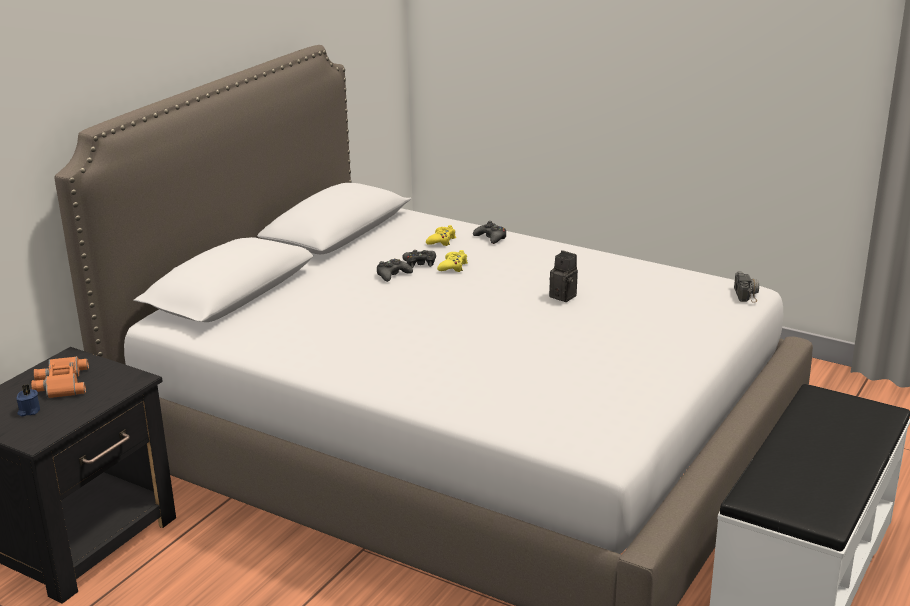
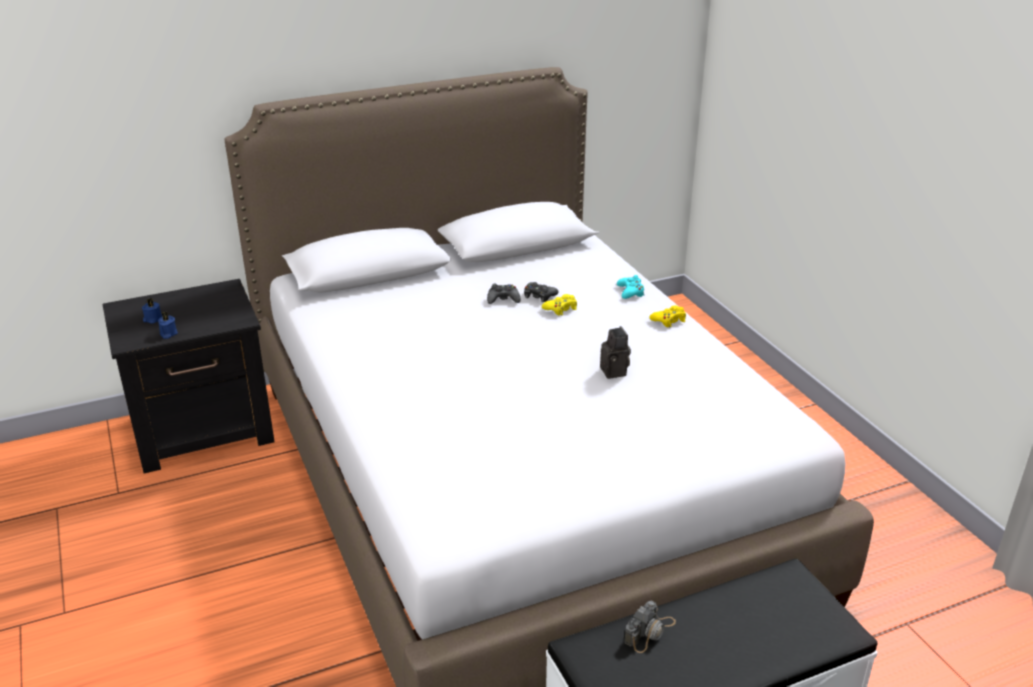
camera: 35 degrees right, 5 degrees up
orange binoculars [31,356,89,398] -> none
yellow game controller [426,225,456,246] -> yellow game controller moved to [649,305,686,327]
black game controller [473,221,506,244] -> turquoise game controller [617,275,644,299]
camera [734,271,759,302] -> camera moved to [624,601,676,653]
none -> blue candle [158,312,178,339]

